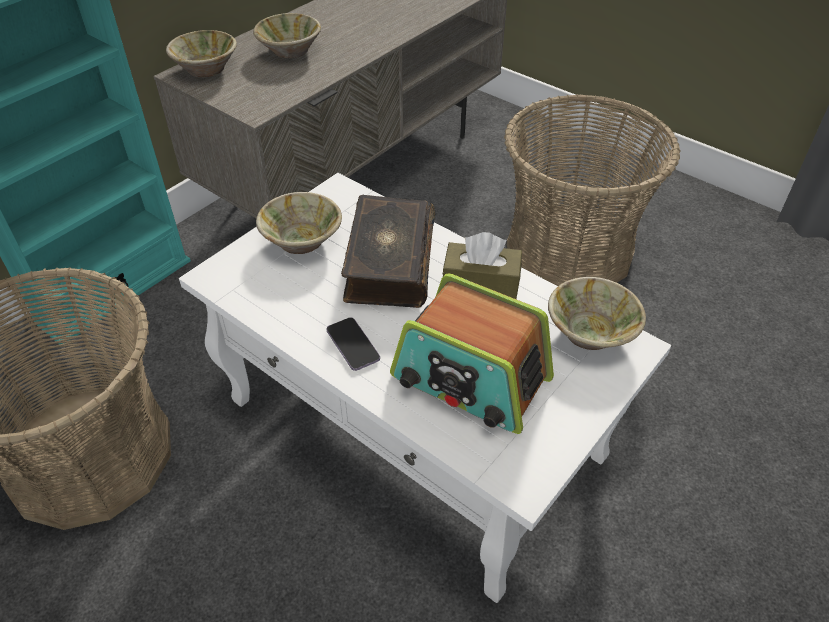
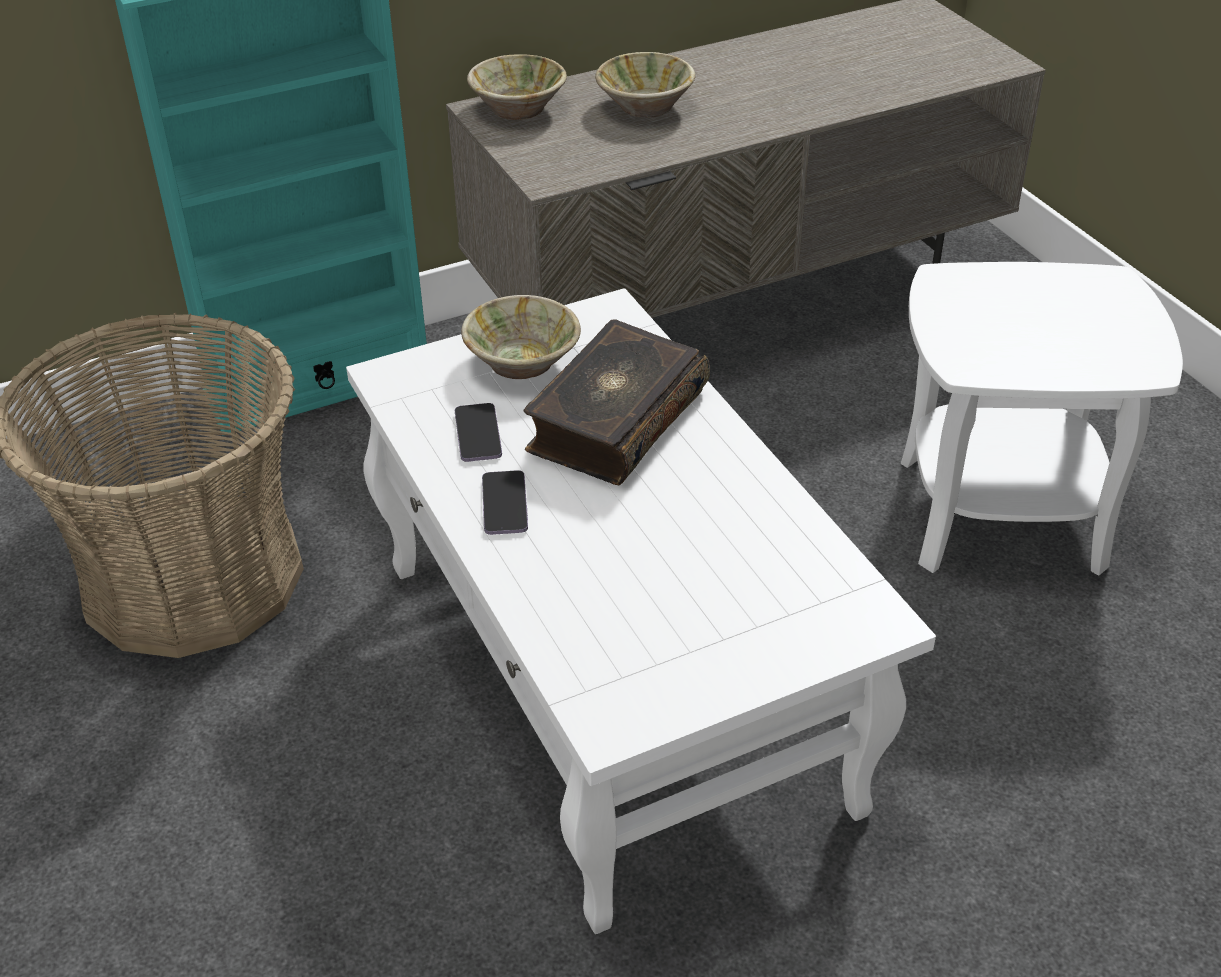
camera: 25 degrees right, 5 degrees down
radio [390,273,554,434] -> none
brown tissue box [442,232,522,299] -> none
basket [504,94,681,286] -> white side table [901,262,1183,576]
beige bowl [548,277,646,350] -> none
none -> phone [455,403,502,462]

